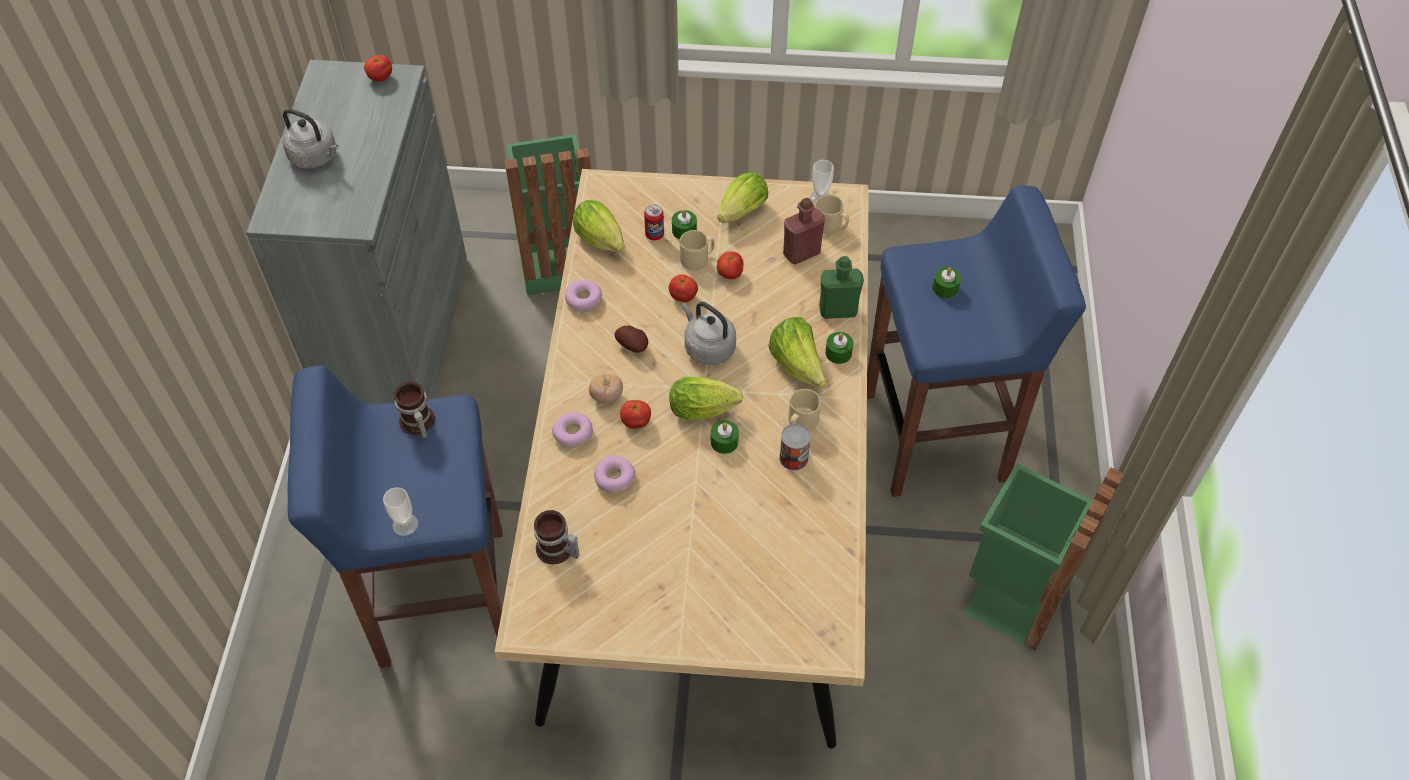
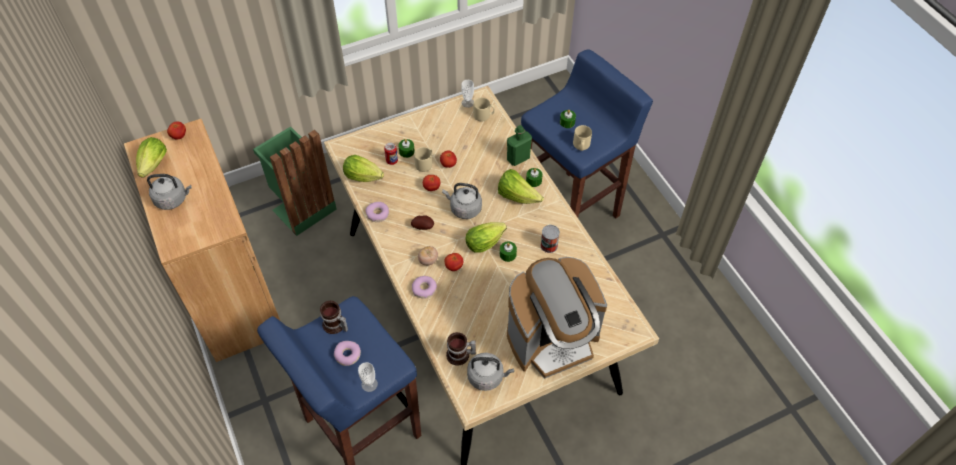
camera: 30 degrees left, 0 degrees up
grey cabinet [246,60,467,404] -> brown cabinet [124,119,280,362]
donut [594,455,636,493] -> donut moved to [334,341,361,366]
lettuce [717,172,768,223] -> lettuce moved to [136,137,167,178]
red bottle [783,198,825,265] -> none
beige mug [788,389,821,431] -> beige mug moved to [573,125,592,151]
green trash can [963,463,1124,651] -> none
none -> grey kettle [467,353,514,391]
none -> coffee machine [507,257,607,379]

